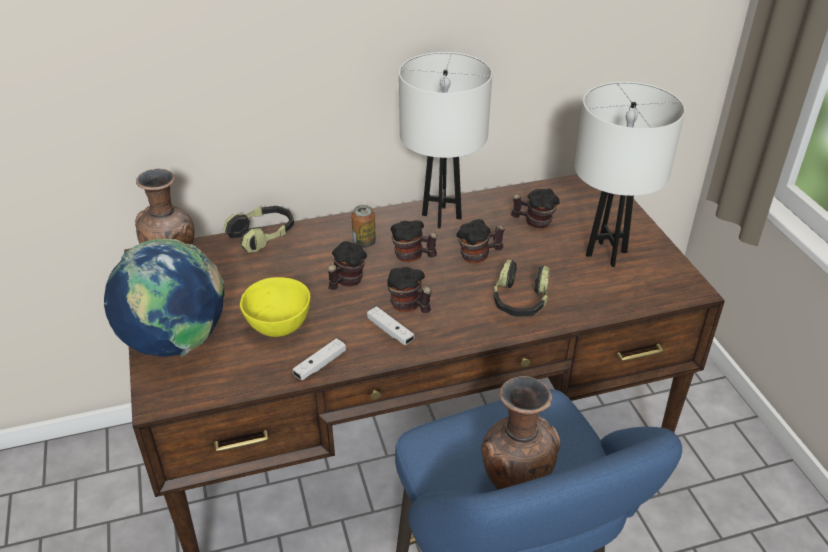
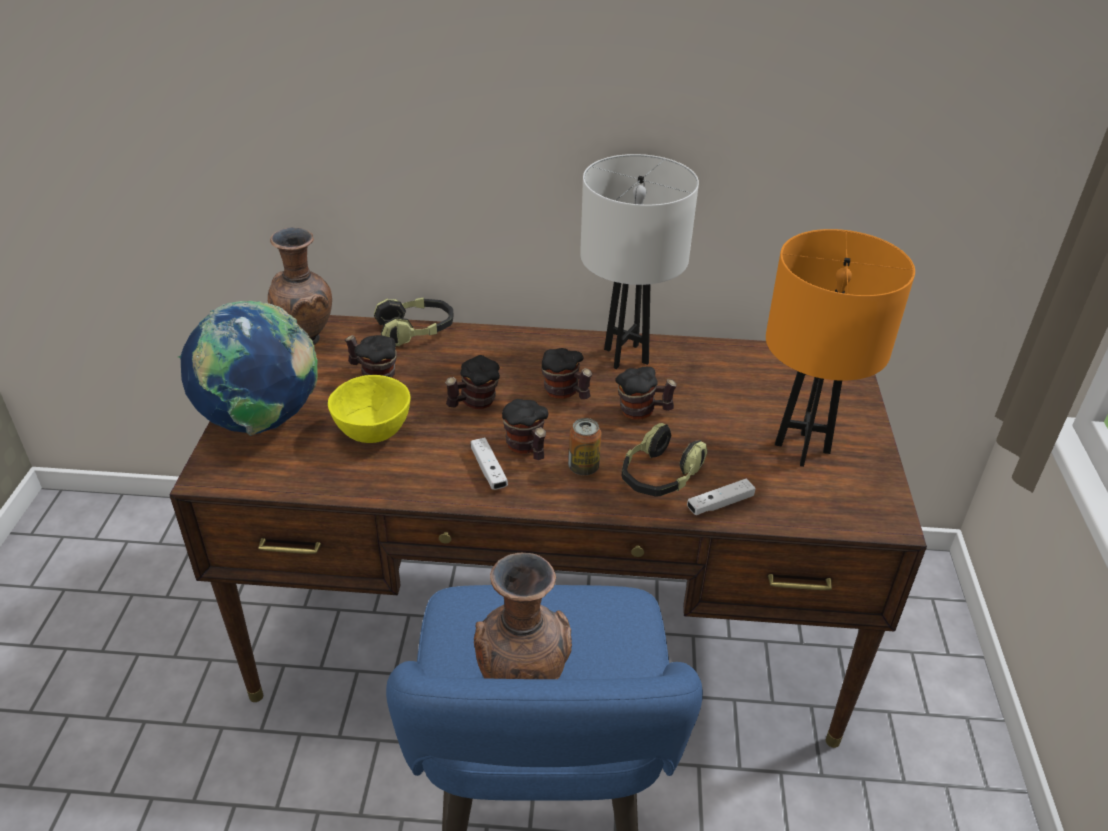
camera: 20 degrees right, 0 degrees up
white game controller [293,338,346,380] -> white game controller moved to [687,479,755,515]
can [351,205,376,248] -> can moved to [568,418,602,475]
mug [511,189,560,229] -> mug moved to [345,335,397,378]
white table lamp [575,82,685,267] -> orange table lamp [766,229,915,467]

